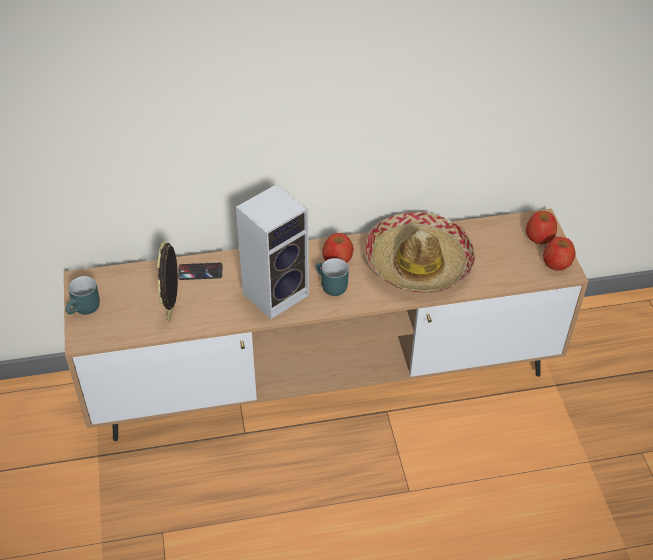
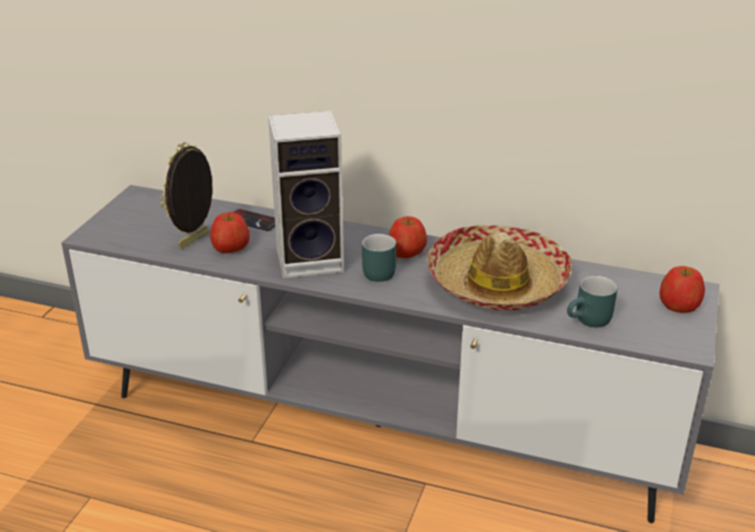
camera: 30 degrees right, 15 degrees down
brown tv stand [64,209,588,441] -> grey tv stand [61,185,720,523]
turquoise mug [65,276,100,315] -> turquoise mug moved to [567,276,617,327]
apple [543,237,576,271] -> apple moved to [210,212,250,253]

